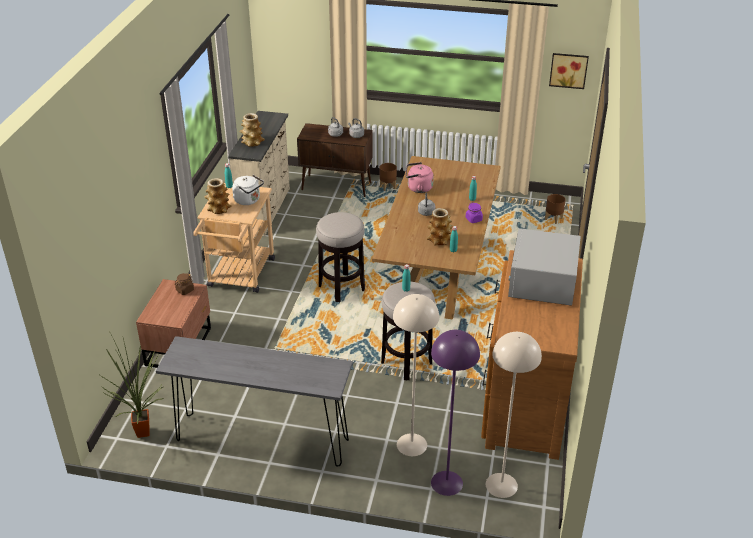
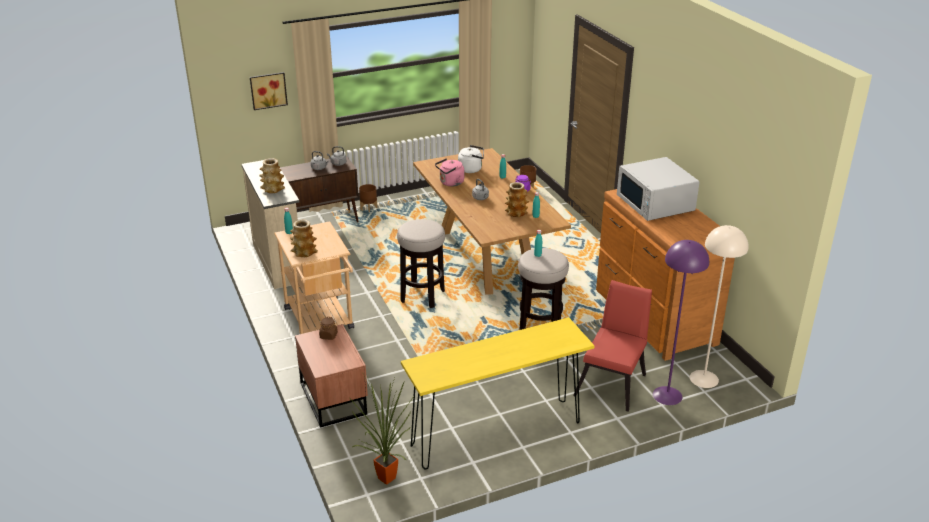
camera: 35 degrees left, 5 degrees down
grey console table [156,336,353,467] -> yellow console table [401,317,594,469]
white kettle [232,175,264,205] -> white kettle moved to [458,145,484,173]
beige floor lamp [393,294,439,456] -> red chair [573,280,652,412]
picture [549,53,589,89] -> picture moved to [250,72,288,110]

